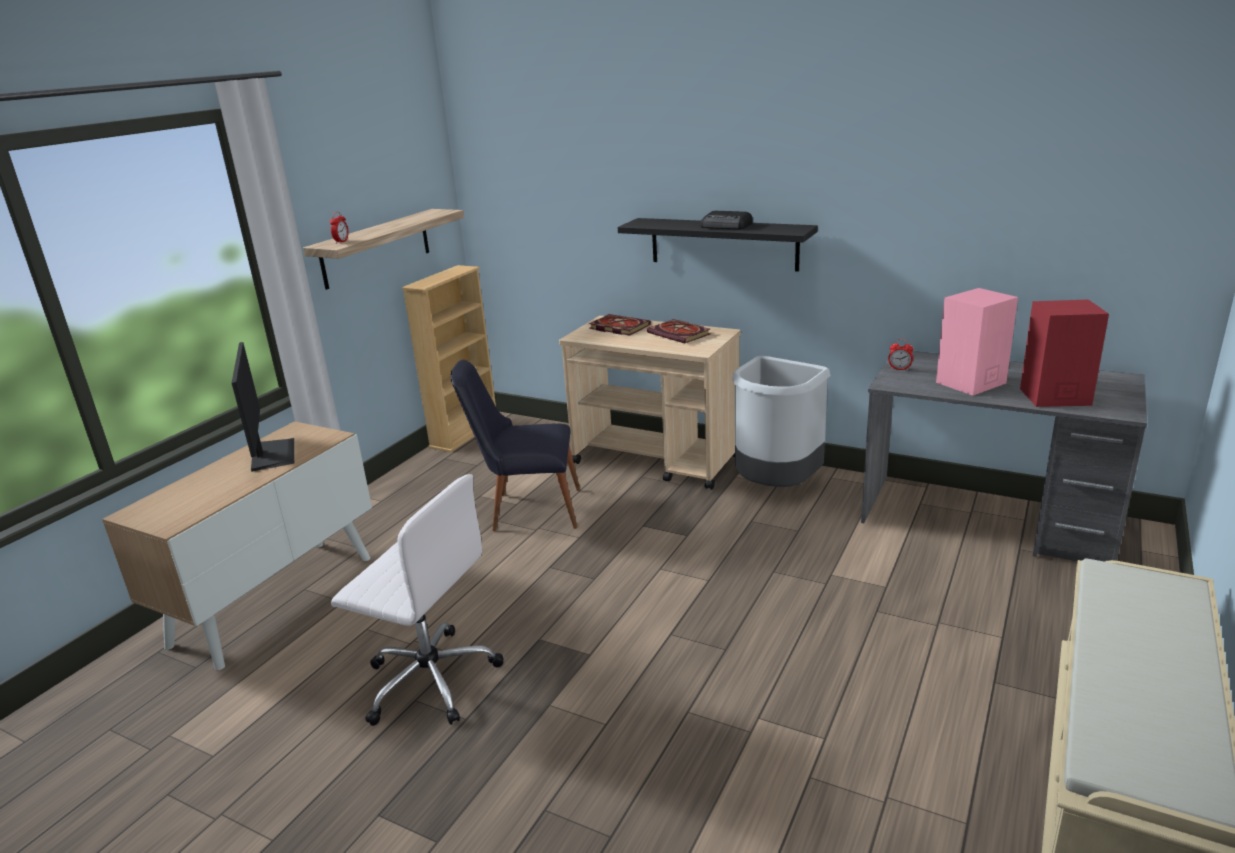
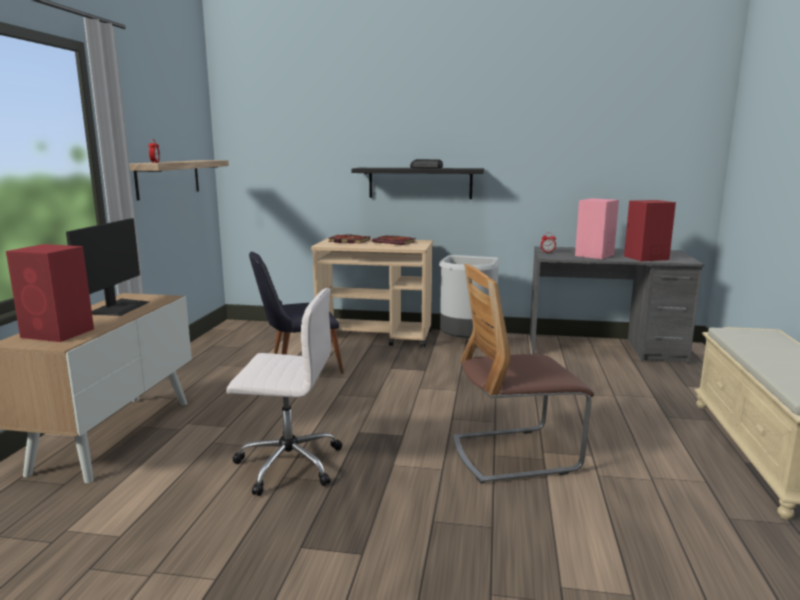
camera: 20 degrees left, 10 degrees down
monitor [232,342,294,472] -> monitor turned 45 degrees clockwise [66,218,149,316]
beige bookcase [402,265,496,452] -> none
none -> red speaker [6,244,94,342]
none -> chair [453,264,594,484]

